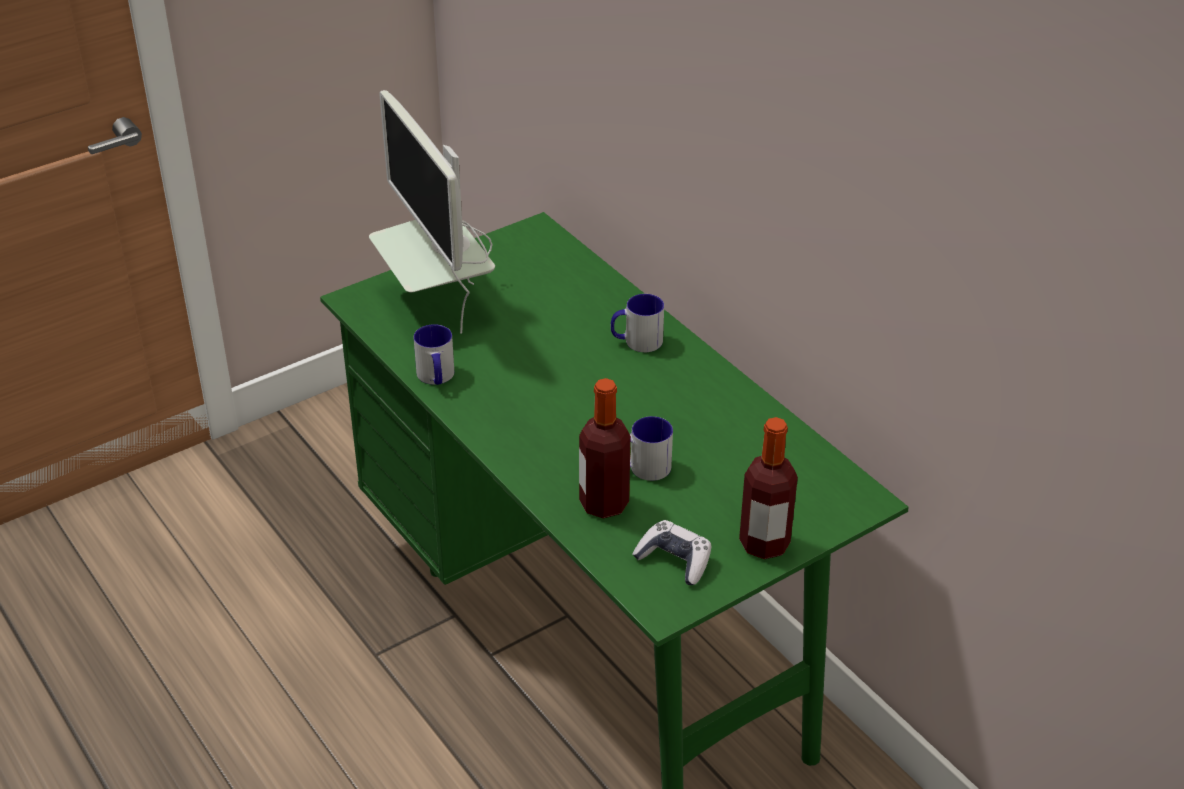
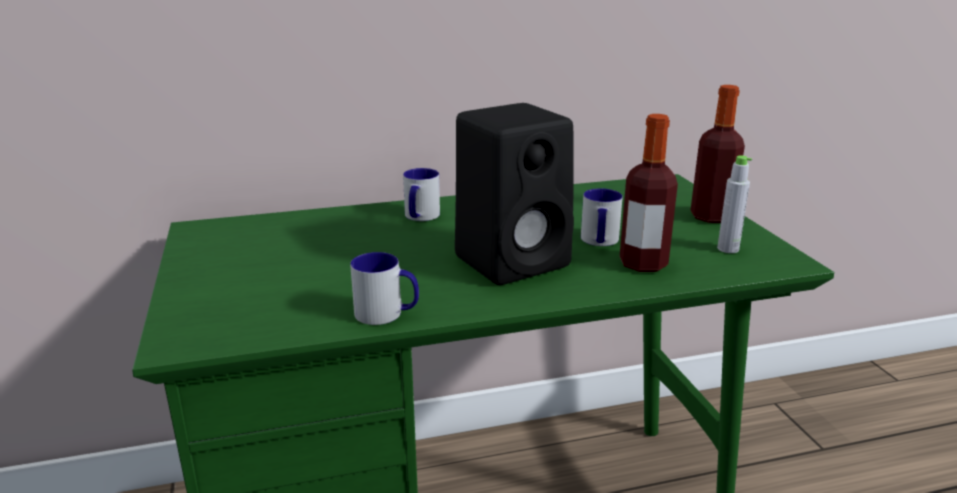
camera: 70 degrees left, 15 degrees down
monitor [369,90,495,334] -> none
game controller [632,520,712,585] -> grey bottle [717,155,752,253]
none -> black speaker [455,103,574,285]

